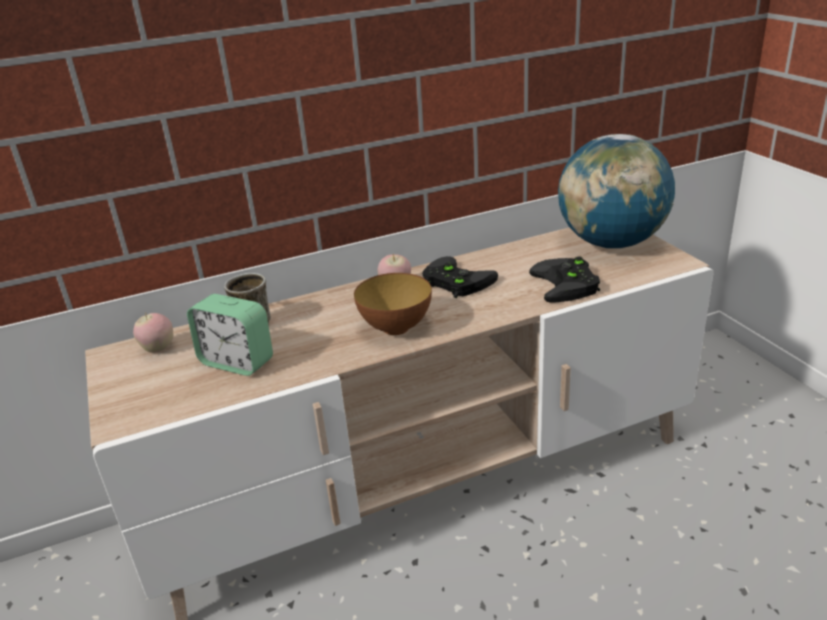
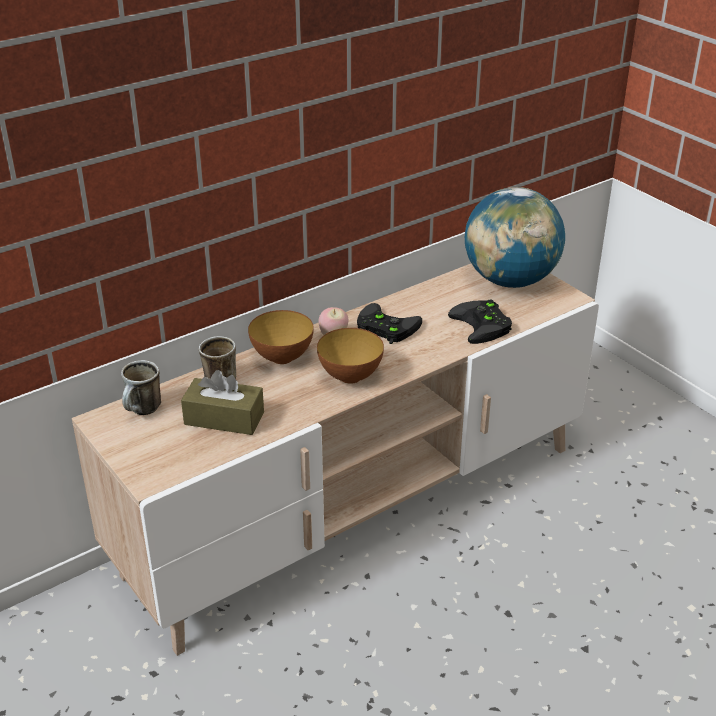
camera: 15 degrees left, 5 degrees up
apple [133,313,173,353] -> mug [121,360,161,415]
alarm clock [187,294,273,376] -> brown tissue box [181,370,264,435]
none -> bowl [248,310,314,364]

